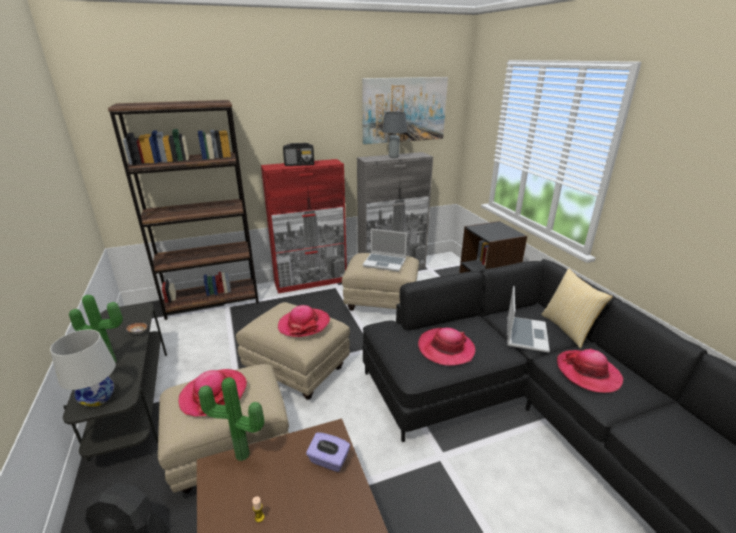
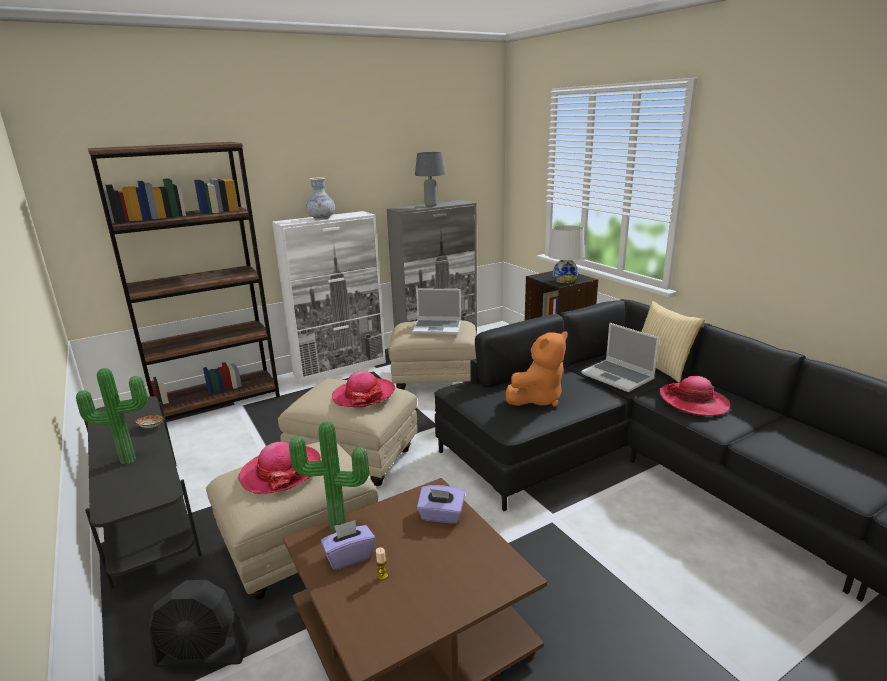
camera: 10 degrees left, 5 degrees down
white table lamp [50,330,116,407] -> white table lamp moved to [548,225,585,283]
red cabinet [261,159,347,294] -> white cabinet [272,211,386,384]
radio [283,143,314,166] -> vase [306,177,335,220]
picture [362,77,448,144] -> none
hat [418,328,476,366] -> orange plush toy [505,332,568,407]
laptop [507,286,550,353] -> laptop turned 135 degrees clockwise [581,323,659,392]
none -> purple tissue box [321,520,375,570]

